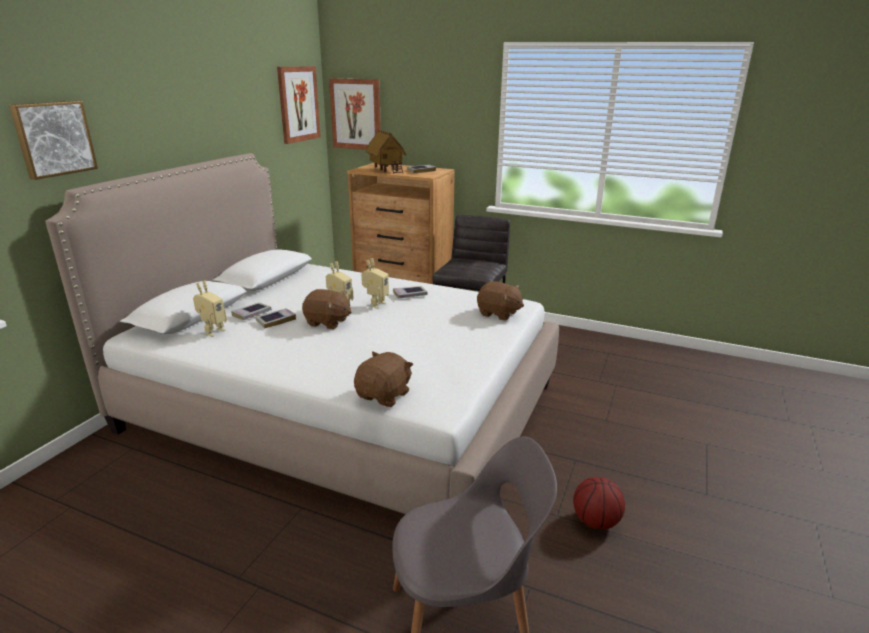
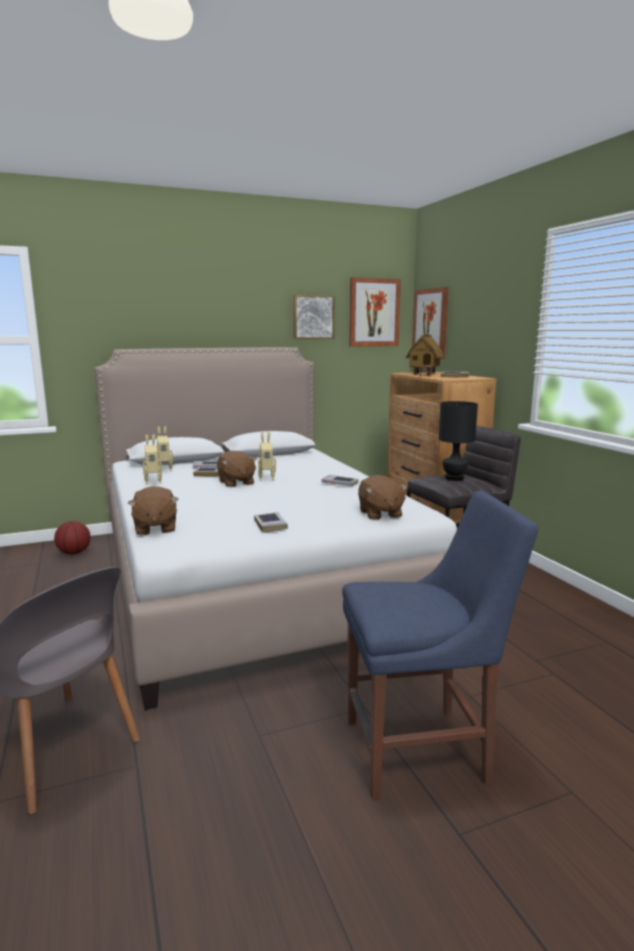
camera: 45 degrees right, 10 degrees down
picture [9,100,98,180] -> picture moved to [293,295,334,339]
brown plush toy [354,352,413,407] -> brown plush toy turned 90 degrees clockwise [128,486,179,536]
toy robot [361,258,389,309] -> toy robot moved to [143,434,162,484]
basketball [573,477,625,530] -> basketball moved to [54,521,91,555]
none -> book [254,512,288,533]
none -> blue chair [342,491,538,800]
none -> black table lamp [439,401,478,481]

